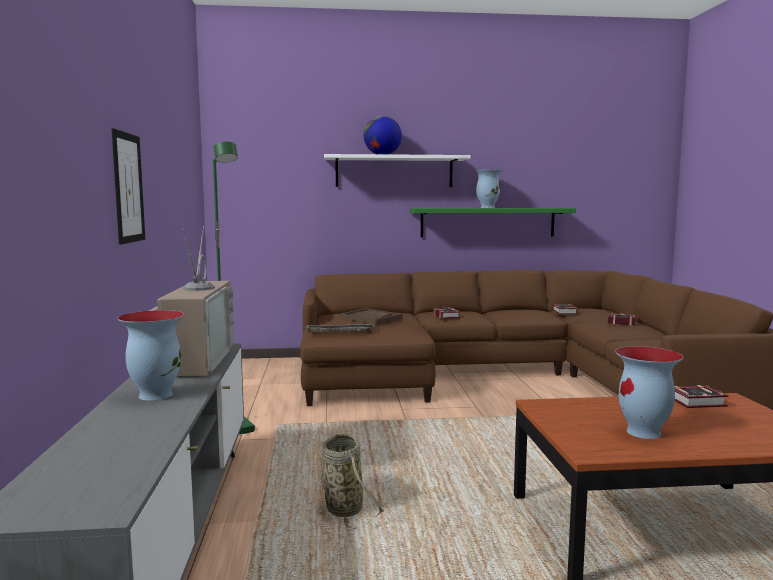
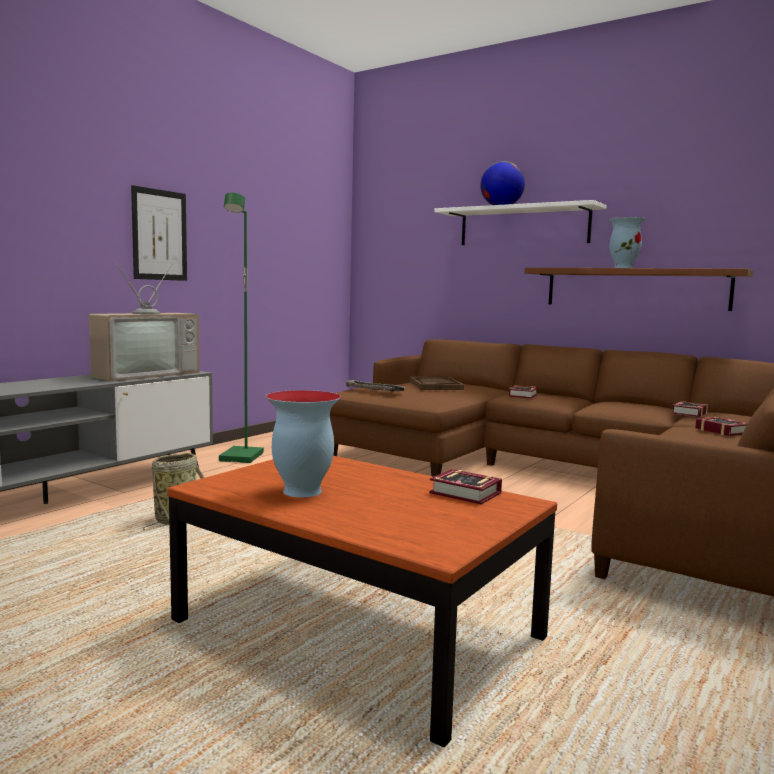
camera: 40 degrees right, 0 degrees up
vase [117,310,184,401] -> none
green shelf [410,208,576,237] -> brown shelf [525,268,753,311]

